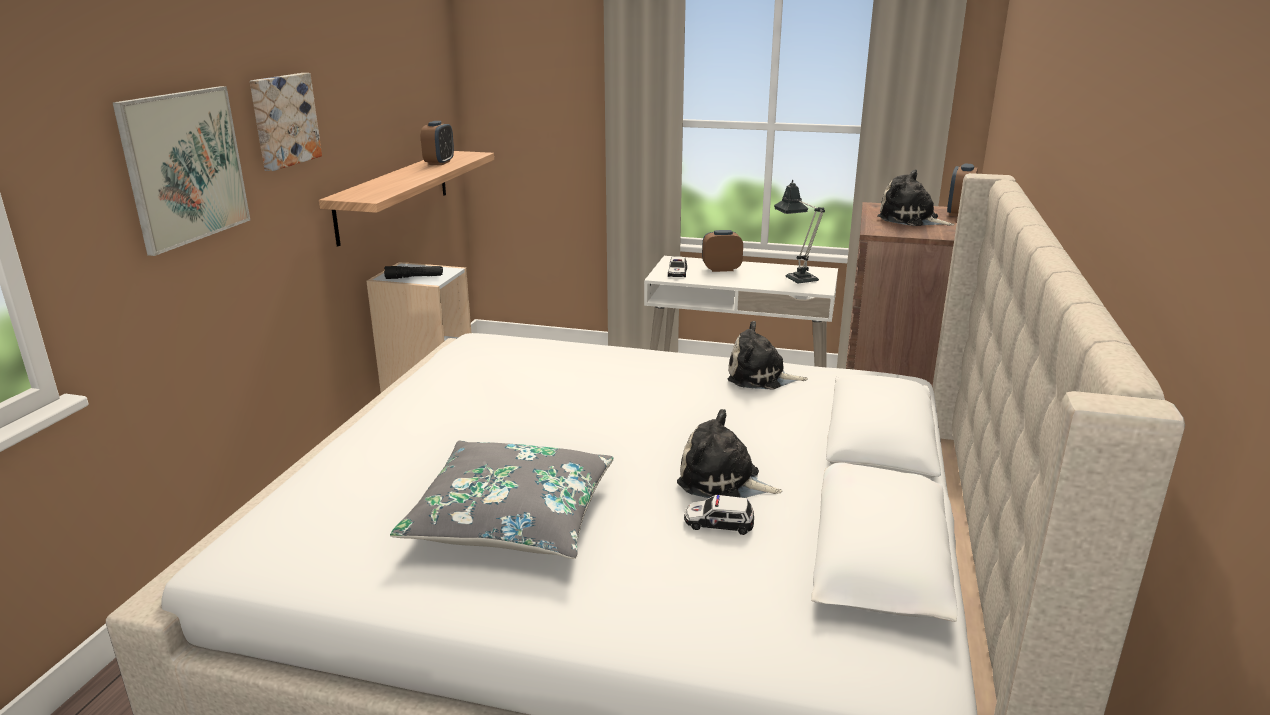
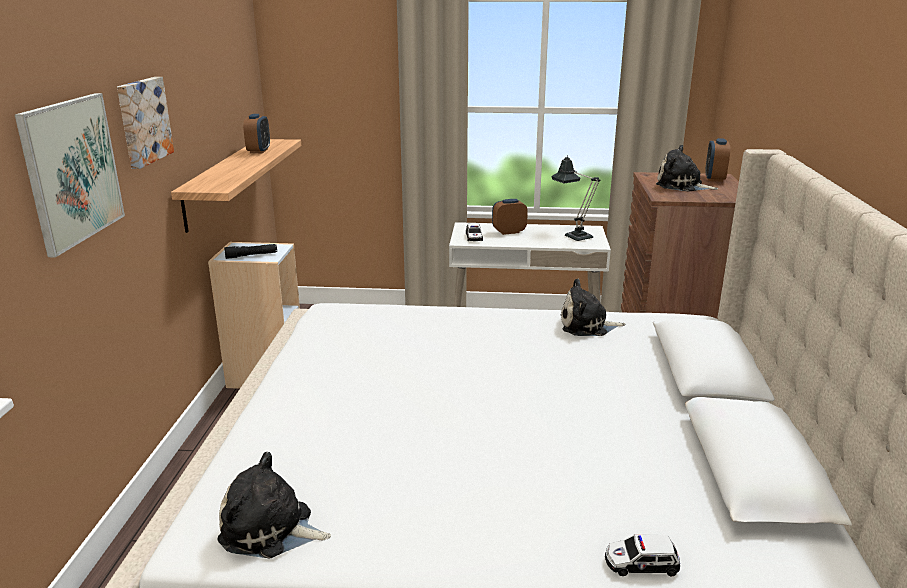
camera: 10 degrees left, 0 degrees up
grey pillow [390,440,614,559] -> none
plush toy [677,409,782,498] -> plush toy moved to [217,452,331,559]
toy car [684,495,754,535] -> toy car moved to [605,534,680,576]

